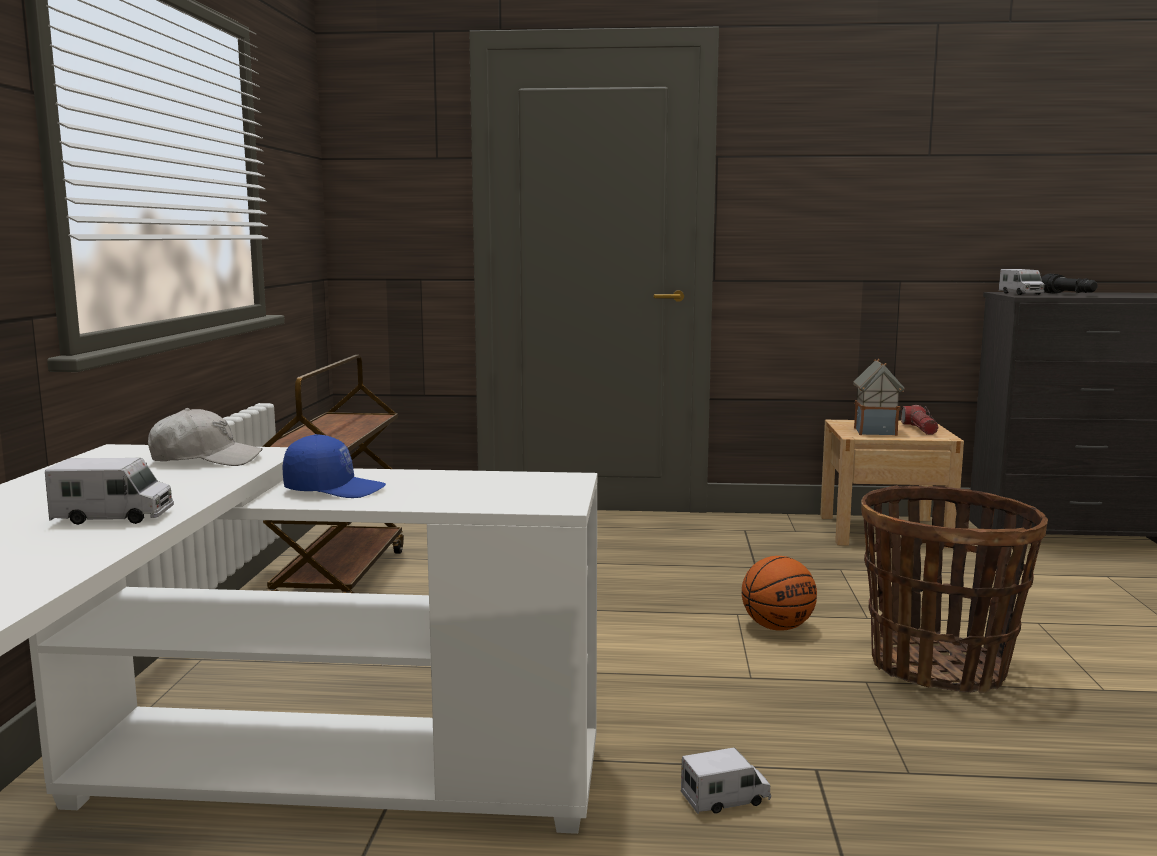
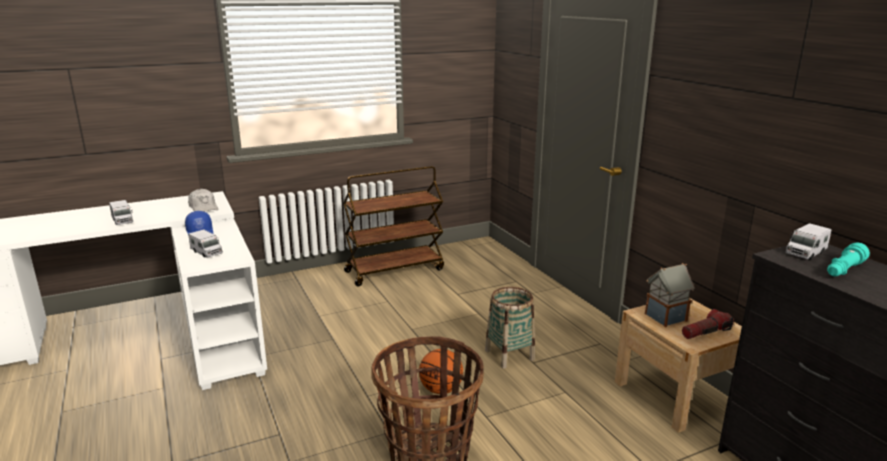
camera: 60 degrees right, 10 degrees up
toy truck [681,747,771,814] -> toy truck moved to [188,229,223,258]
black flashlight [1041,274,1098,294] -> turquoise flashlight [827,243,870,276]
none -> basket [485,287,535,369]

